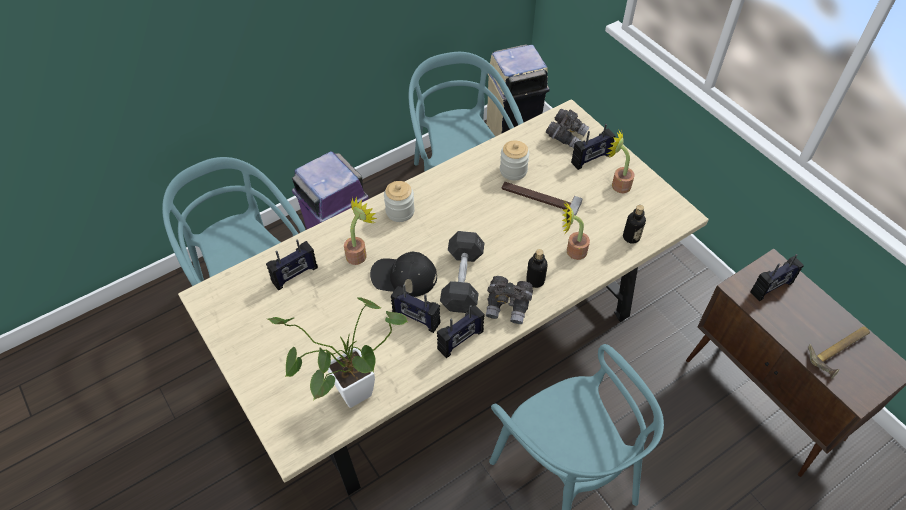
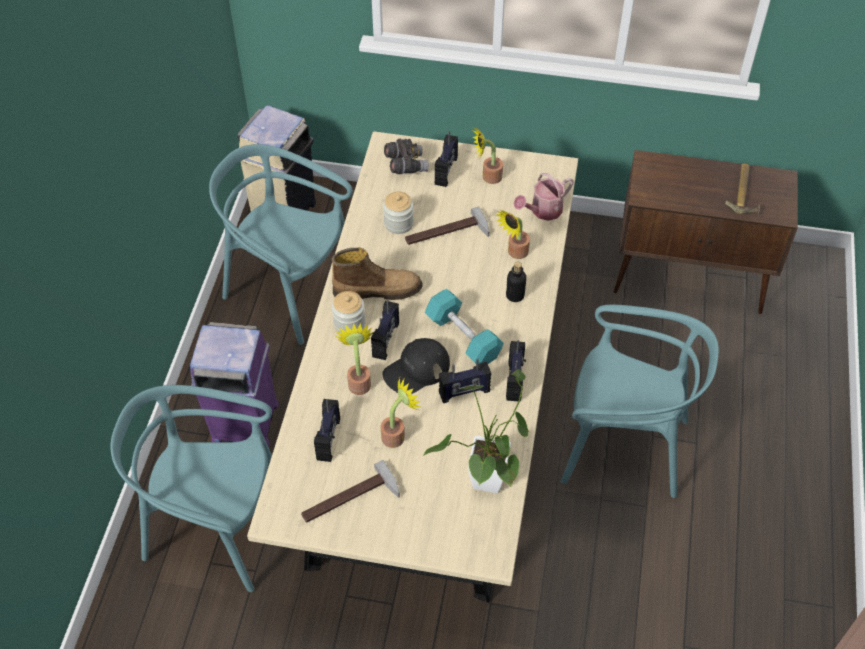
camera: 45 degrees left, 0 degrees up
grey dumbbell [440,231,484,313] -> turquoise dumbbell [425,289,504,365]
grey binoculars [486,276,533,324] -> none
bottle [623,205,646,244] -> watering can [513,173,574,221]
radio [751,254,804,301] -> radio moved to [371,300,399,360]
none -> hammer [301,460,400,522]
none -> boot [332,247,423,300]
none -> potted plant [381,378,421,448]

